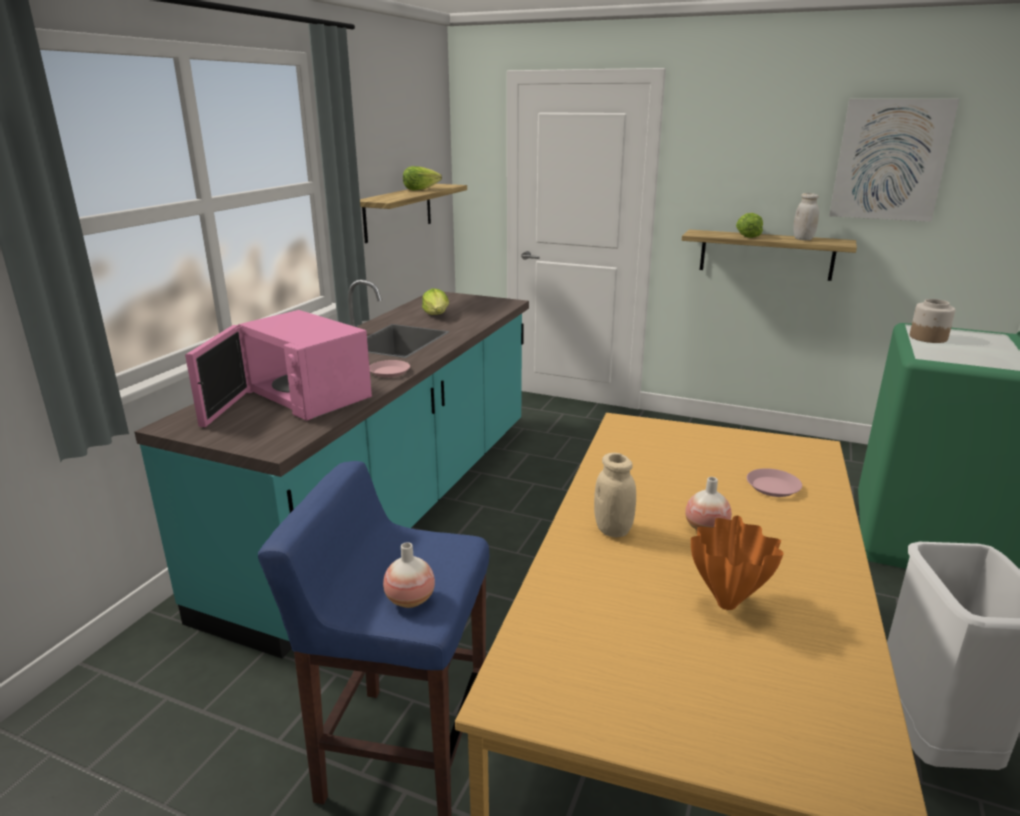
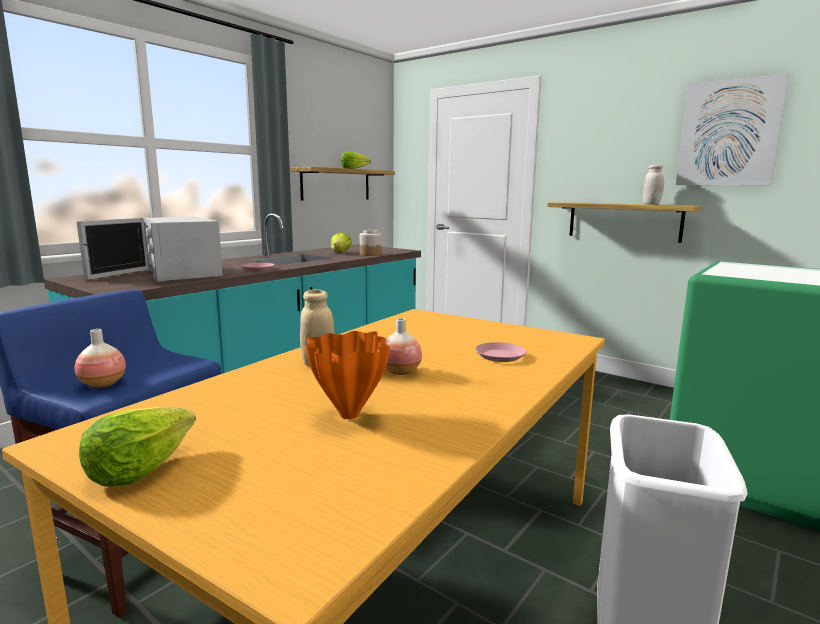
camera: 15 degrees right, 10 degrees down
pink microwave [185,310,372,427] -> white microwave [77,217,223,282]
lettuce [736,213,763,238] -> lettuce moved to [79,407,196,487]
jar [910,299,955,343] -> jar moved to [360,230,382,256]

